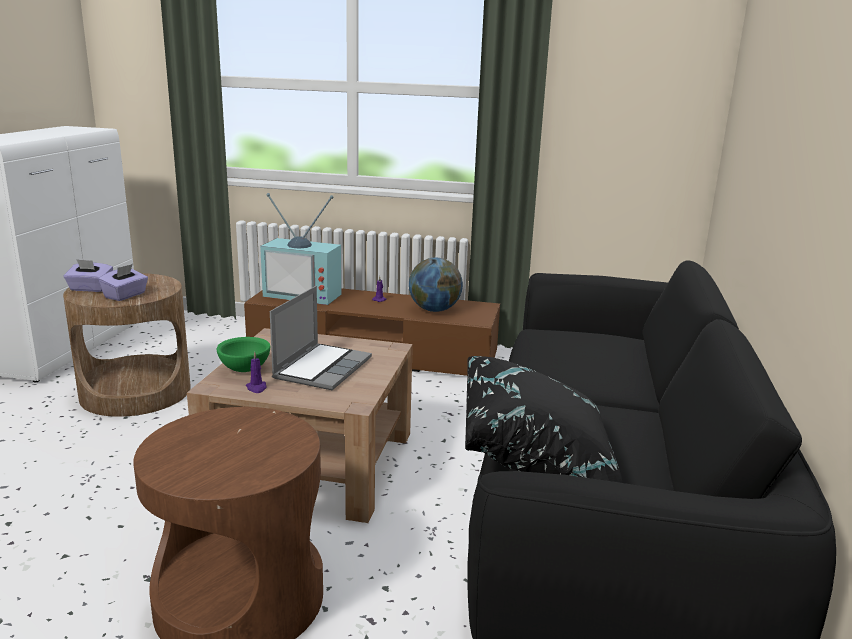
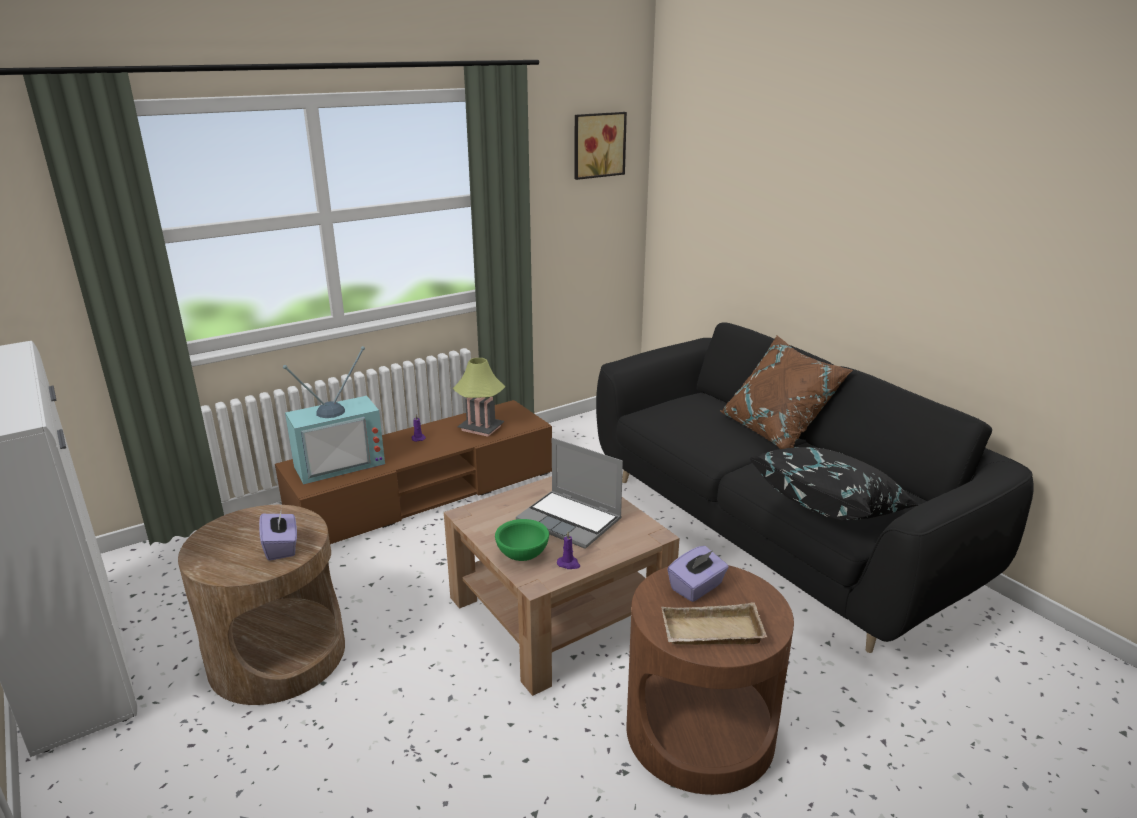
camera: 45 degrees left, 5 degrees up
purple tissue box [64,259,113,292] -> purple tissue box moved to [668,546,729,602]
laptop [270,286,372,390] -> laptop turned 150 degrees clockwise [516,438,623,549]
globe [409,258,463,312] -> table lamp [453,358,506,437]
none -> picture [574,112,627,180]
none -> beige tray [661,602,767,645]
none -> brown pillow [720,335,853,449]

